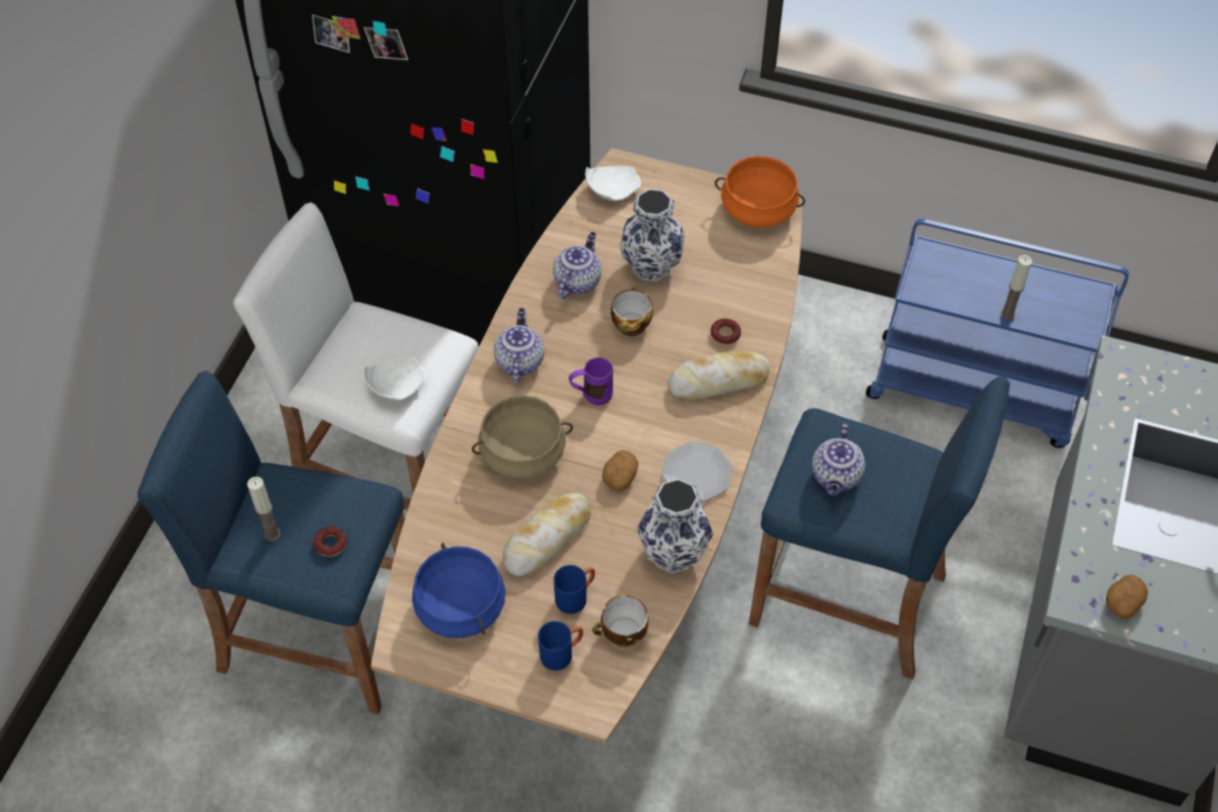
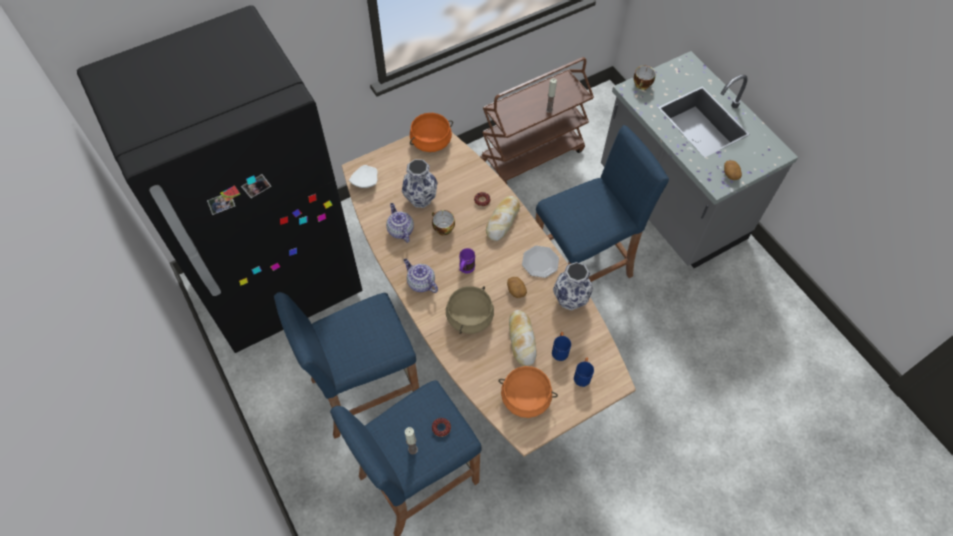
camera: 50 degrees left, 5 degrees up
white stool [233,202,478,510] -> blue stool [274,292,419,439]
white plate [364,357,426,400] -> none
blue cooking pot [412,543,506,638] -> orange cooking pot [498,366,558,418]
cup [592,595,649,647] -> cup moved to [634,66,656,90]
teapot [812,424,865,496] -> none
blue cart [866,219,1129,448] -> brown cart [480,57,594,184]

